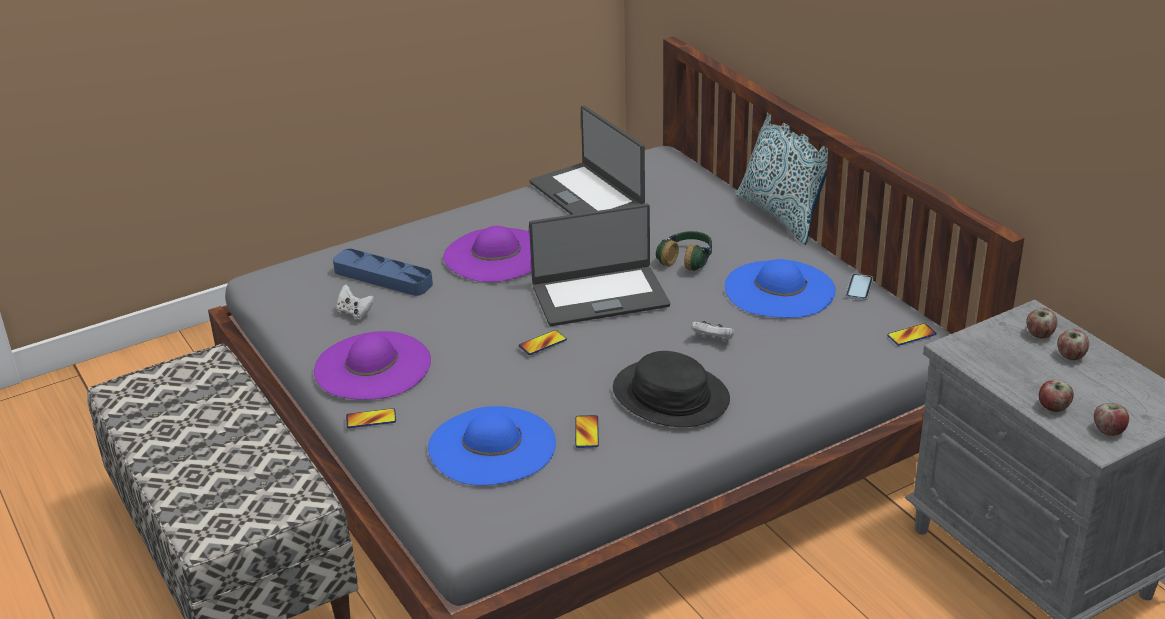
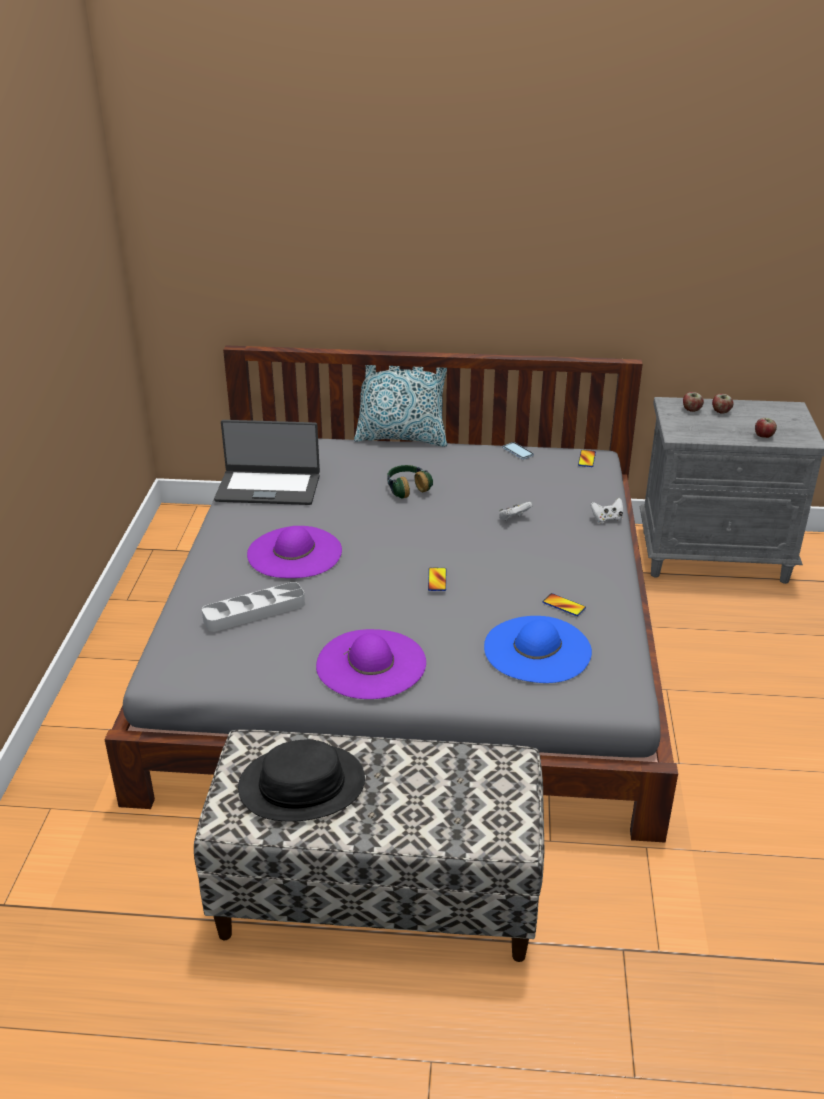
camera: 55 degrees left, 0 degrees up
blue tray [333,249,433,296] -> grey tray [202,582,305,632]
white game controller [336,285,375,320] -> white game controller moved to [590,498,623,523]
phone [346,408,396,428] -> none
laptop [529,203,670,326] -> none
black hat [613,351,730,427] -> black hat moved to [238,740,365,822]
blue hat [725,259,836,318] -> none
apple [1094,403,1129,436] -> none

